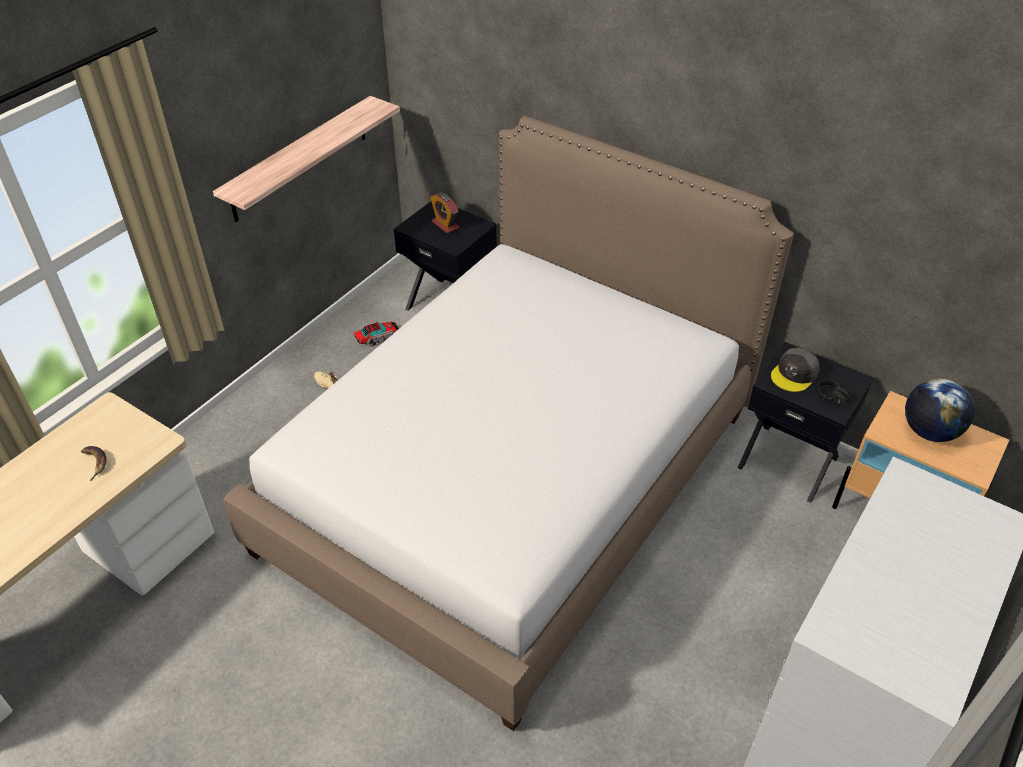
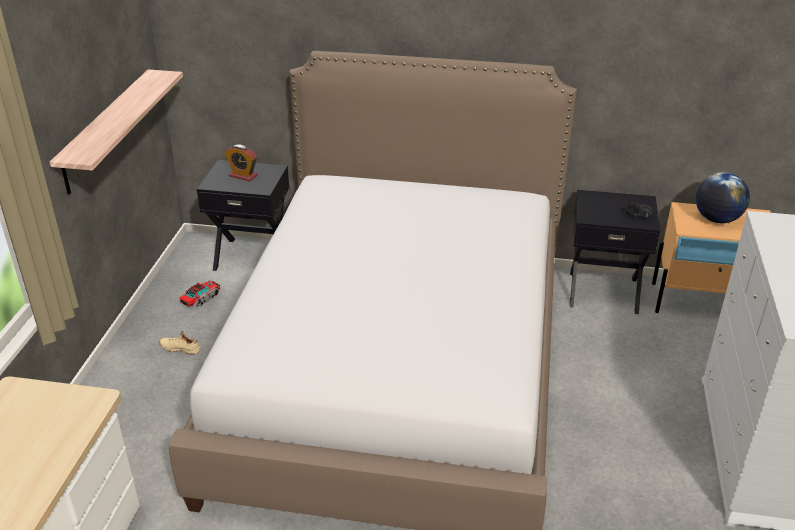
camera: 25 degrees left, 10 degrees down
banana [81,446,106,481] -> none
grey cap [771,348,819,392] -> none

